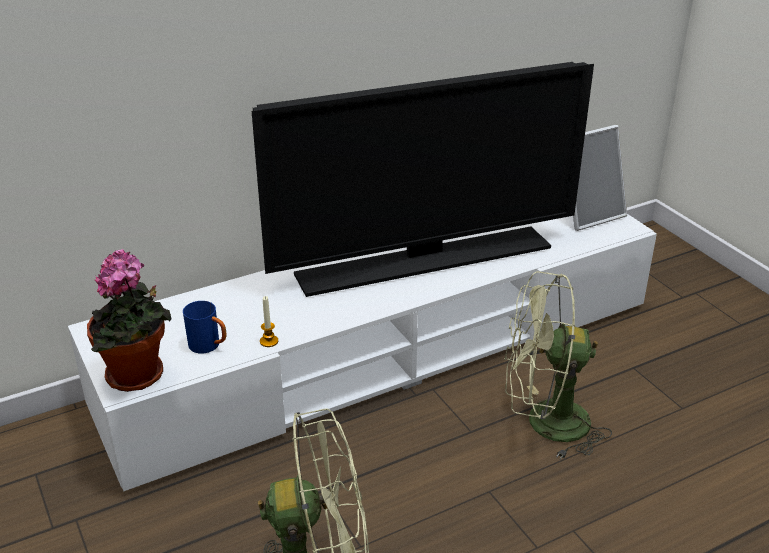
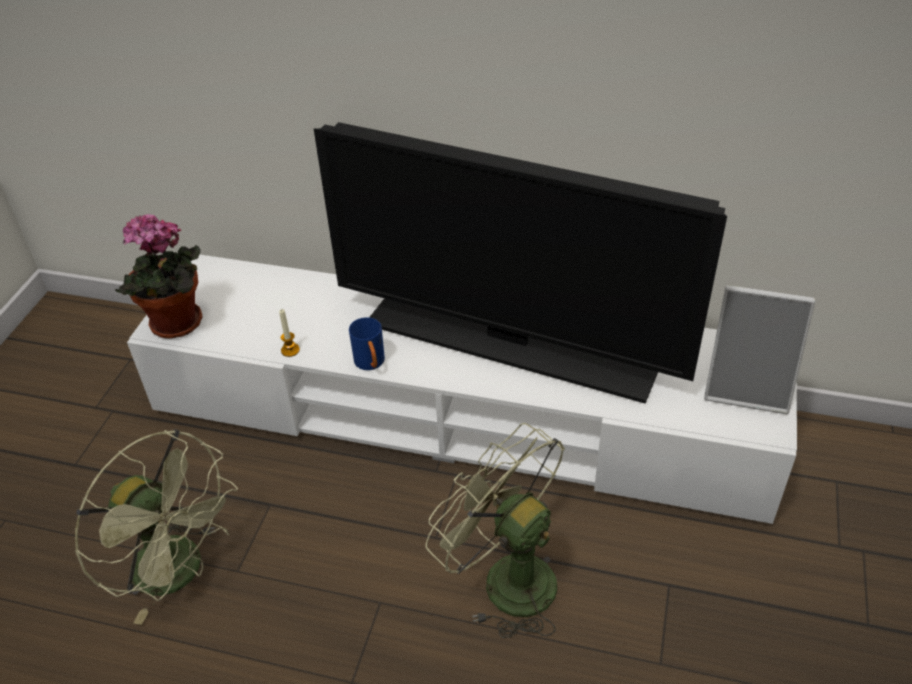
camera: 45 degrees right, 10 degrees up
blue mug [183,301,227,353] -> blue mug moved to [349,317,385,370]

